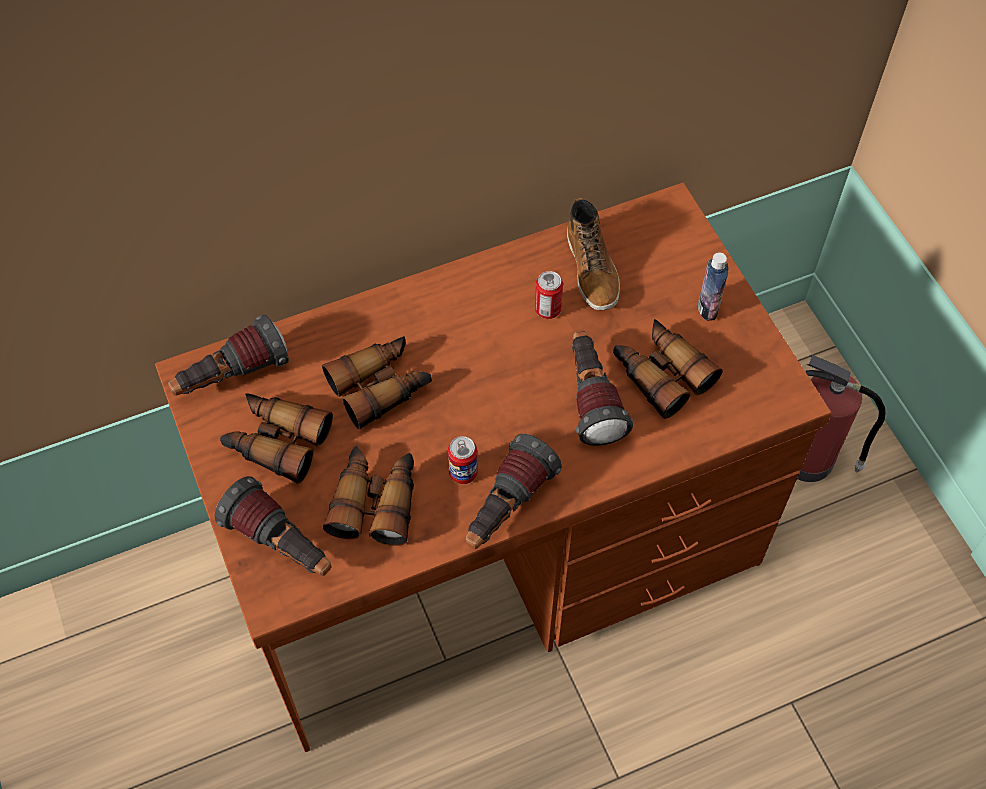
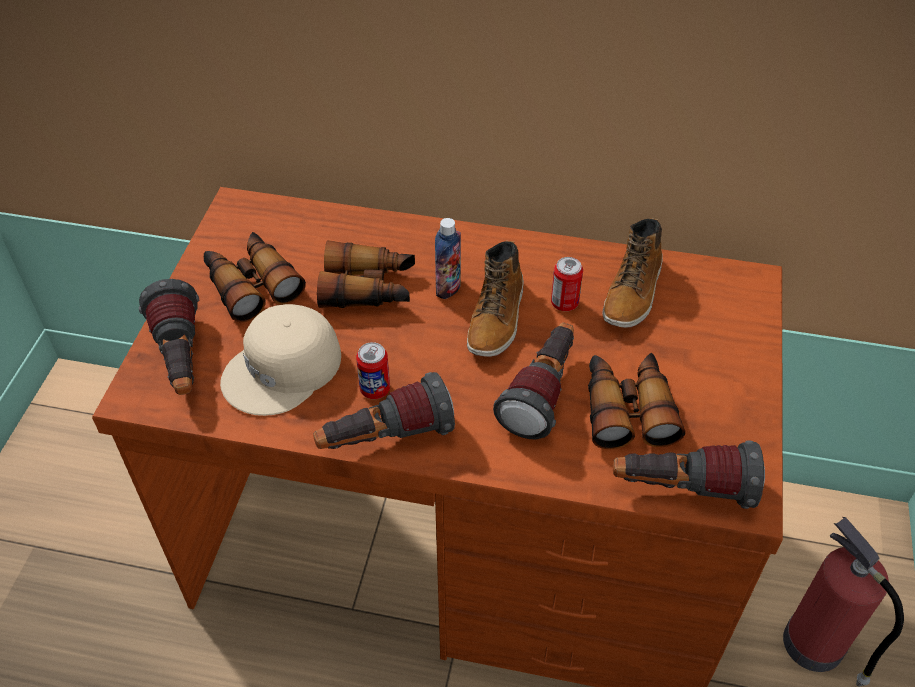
camera: 35 degrees right, 10 degrees down
flashlight [168,315,289,396] -> flashlight moved to [613,440,765,509]
binoculars [323,446,414,546] -> beige cap [220,304,341,416]
bottle [698,252,729,321] -> bottle moved to [435,218,461,299]
none -> boot [467,241,524,357]

